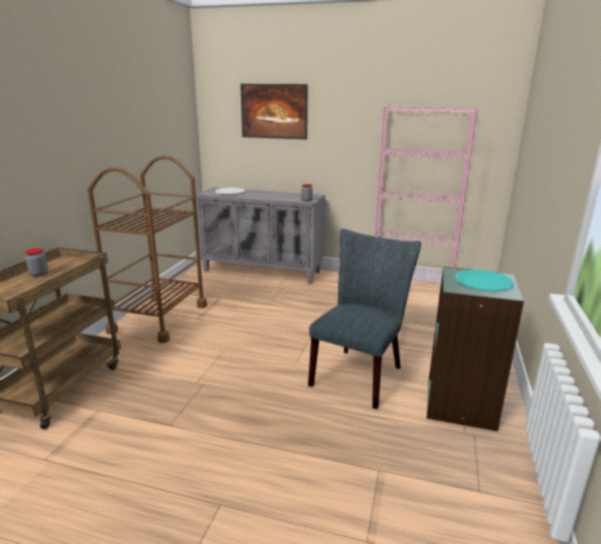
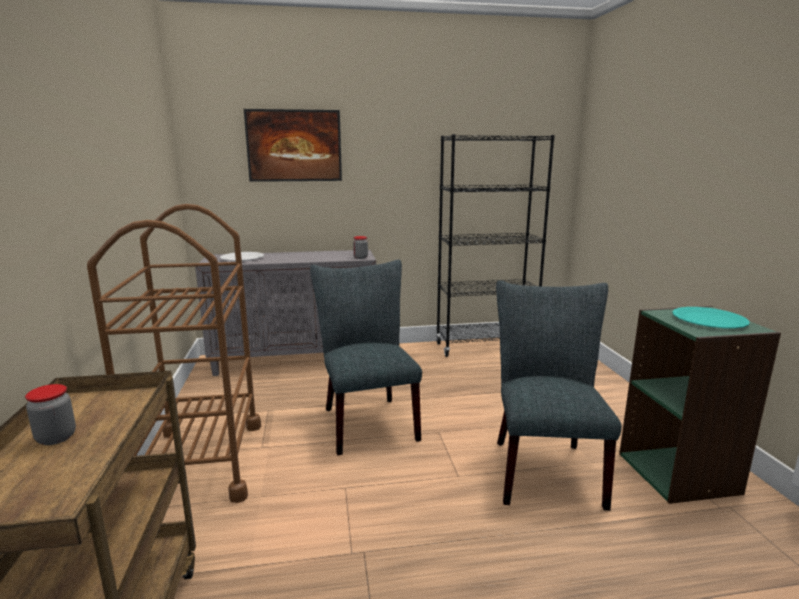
camera: 25 degrees left, 5 degrees down
pink bookcase [374,105,477,285] -> black bookcase [436,134,555,357]
none -> grey chair [310,260,422,456]

